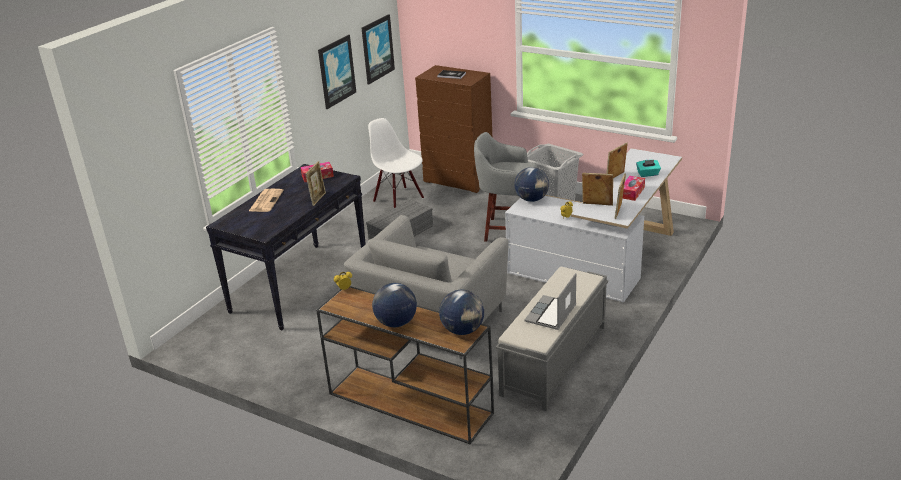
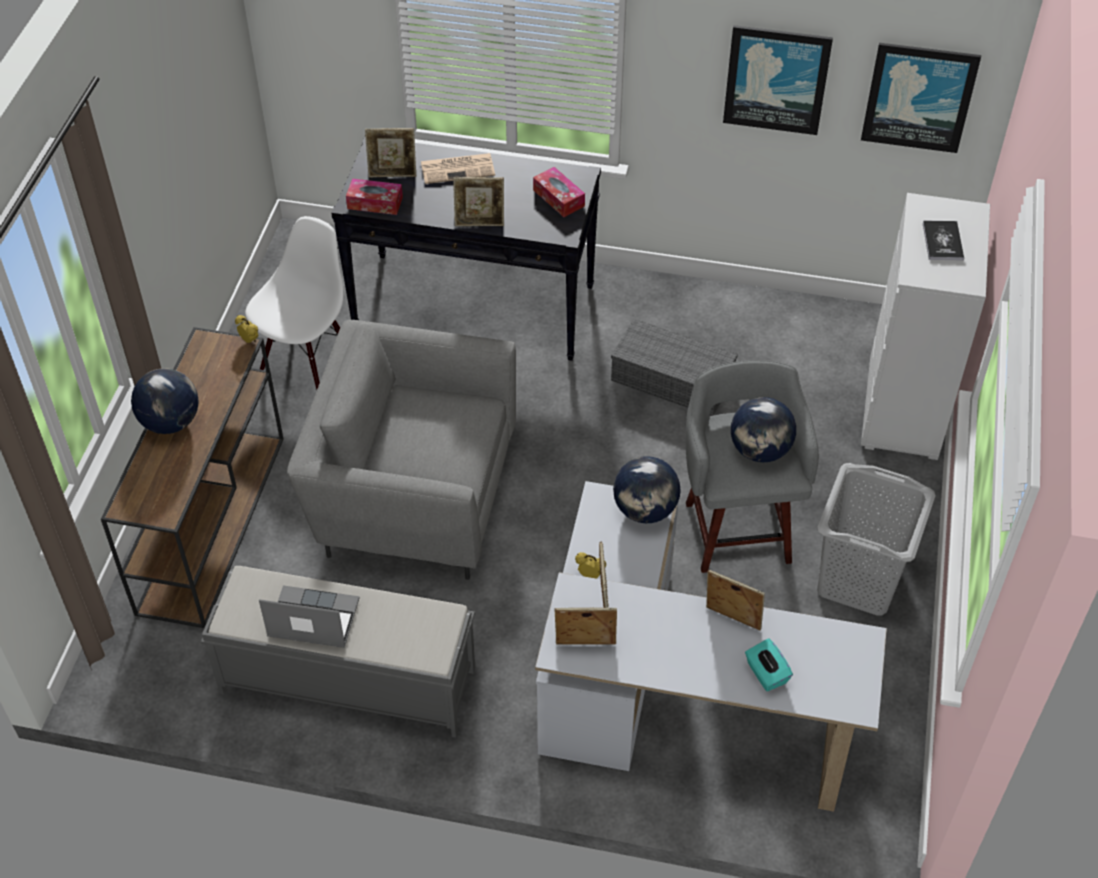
camera: 70 degrees right, 20 degrees up
white chair [368,118,424,208] -> white chair moved to [245,216,343,390]
brown dresser [415,65,492,193] -> white dresser [861,193,990,460]
globe [439,290,484,335] -> globe moved to [731,397,796,462]
tissue box [622,176,645,201] -> tissue box moved to [346,178,403,215]
none -> picture frame [365,128,417,177]

